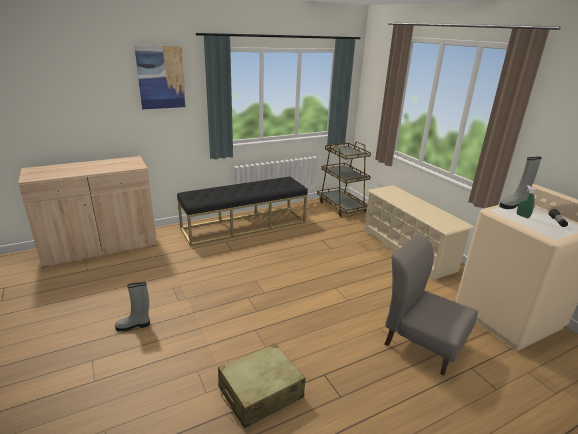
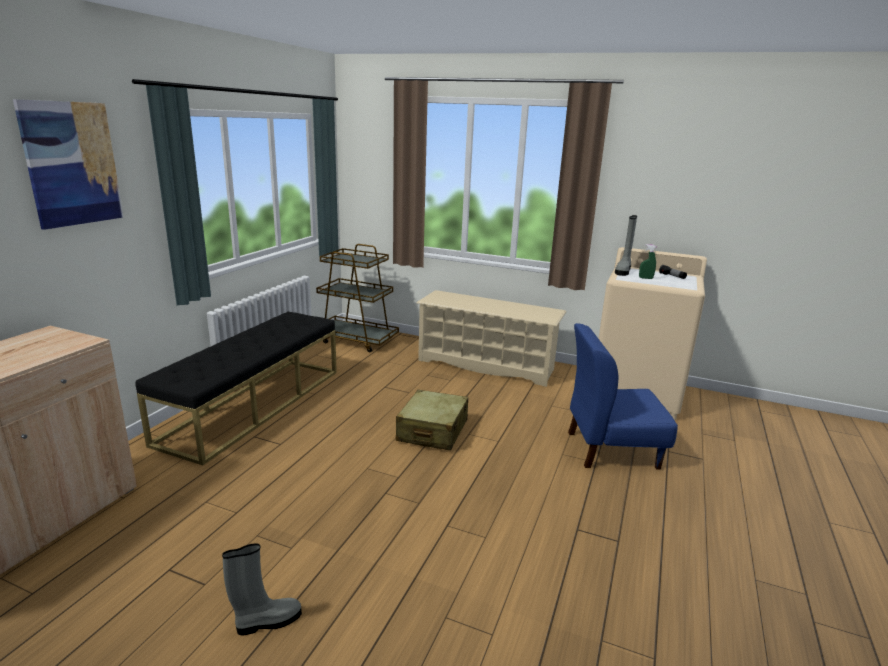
camera: 40 degrees left, 5 degrees down
grey boot [115,282,150,331] -> grey boot turned 150 degrees counterclockwise [222,543,302,635]
beige suitcase [218,343,306,428] -> beige suitcase moved to [396,390,468,450]
grey chair [384,234,478,376] -> blue chair [568,323,678,469]

